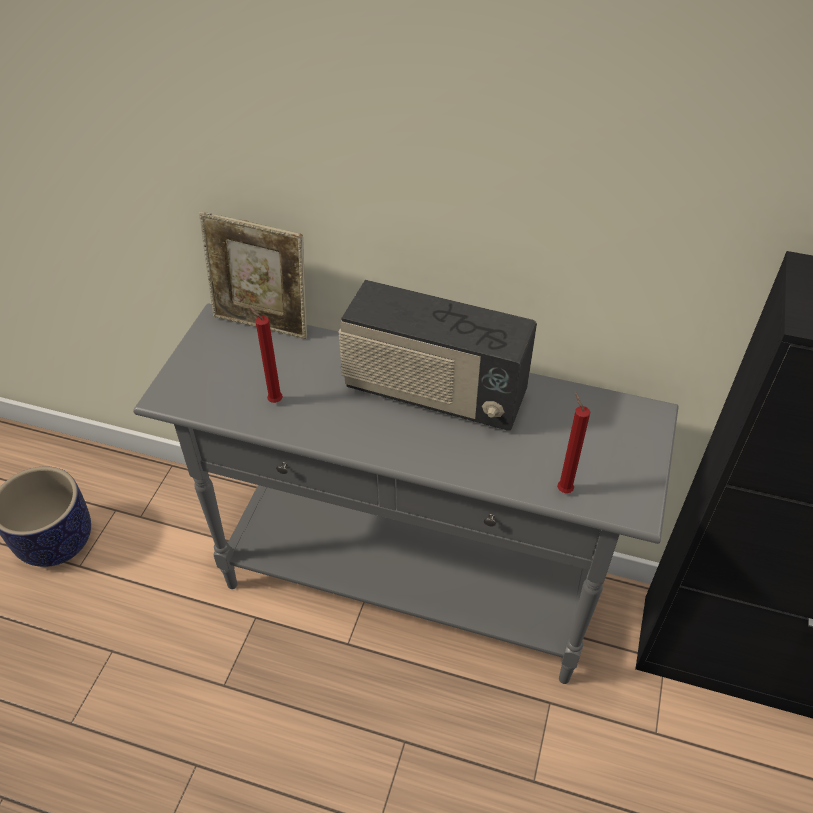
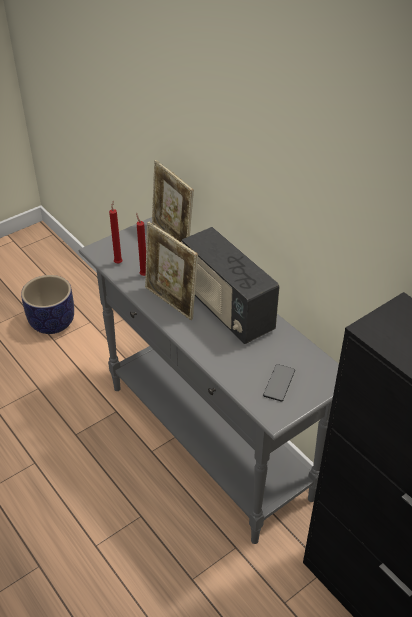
camera: 35 degrees right, 5 degrees down
red candle [557,392,590,493] -> red candle moved to [109,200,123,264]
none -> picture frame [145,222,198,320]
none -> phone [263,364,295,402]

